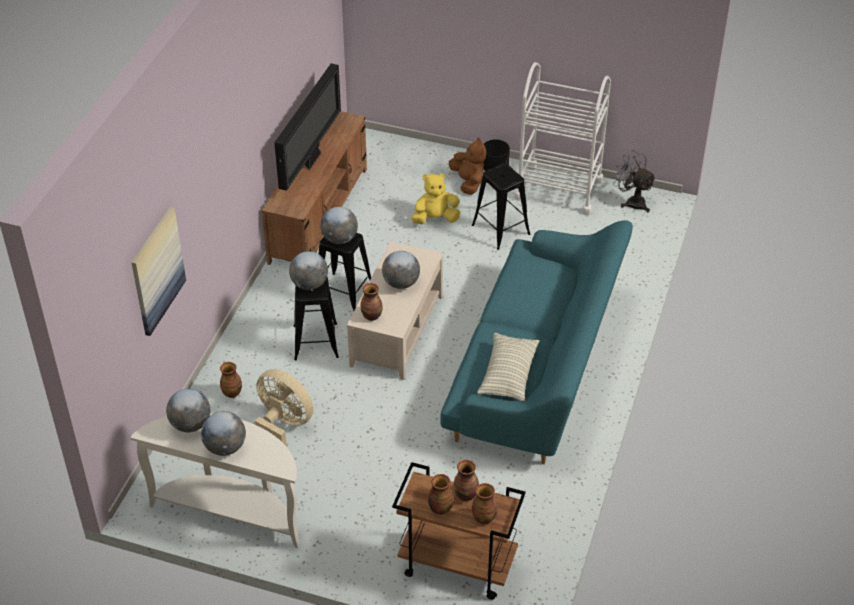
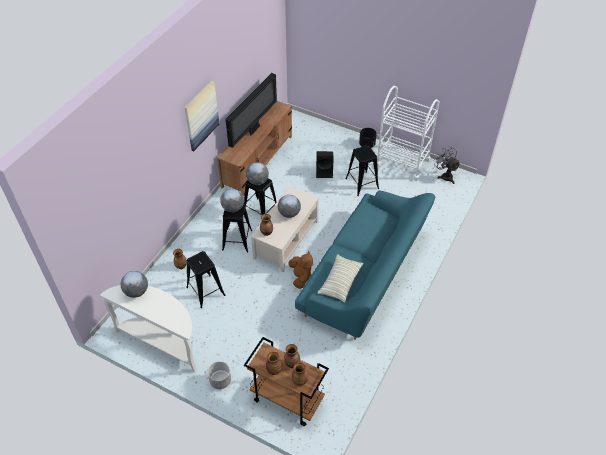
camera: 10 degrees right, 5 degrees up
picture [131,207,186,336] -> picture moved to [185,81,219,151]
globe [201,411,246,456] -> none
beige fan [255,369,314,447] -> black stool [186,251,225,308]
yellow plush toy [411,174,460,224] -> black speaker [316,151,334,178]
brown plush toy [449,137,486,195] -> brown plush toy moved to [289,251,313,289]
none -> grey planter [208,361,231,389]

